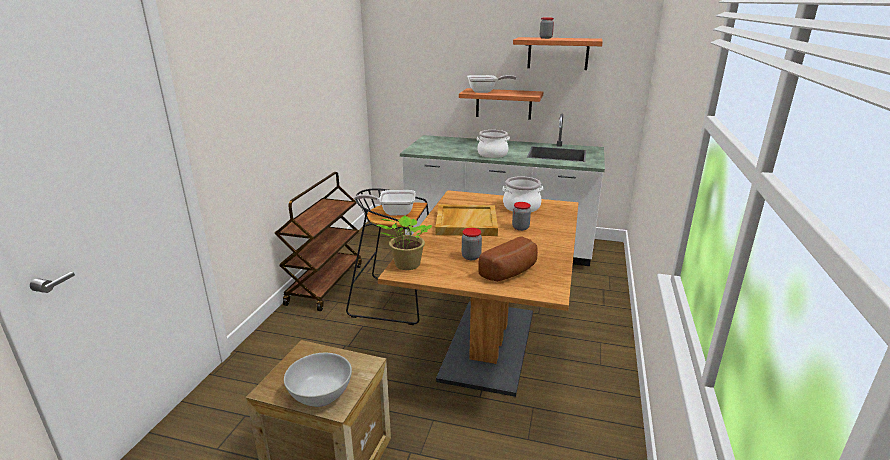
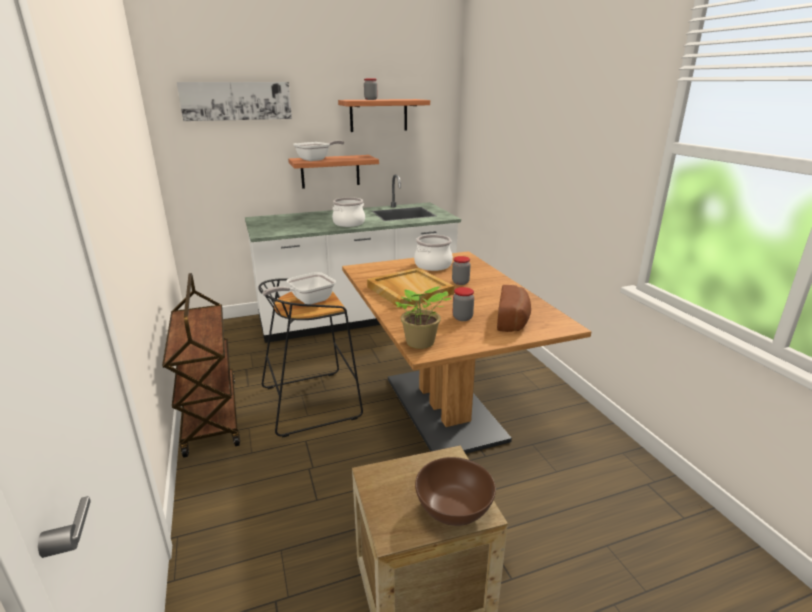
camera: 35 degrees left, 0 degrees up
white bowl [284,353,352,407] -> brown bowl [415,457,496,526]
none -> picture [177,82,292,121]

